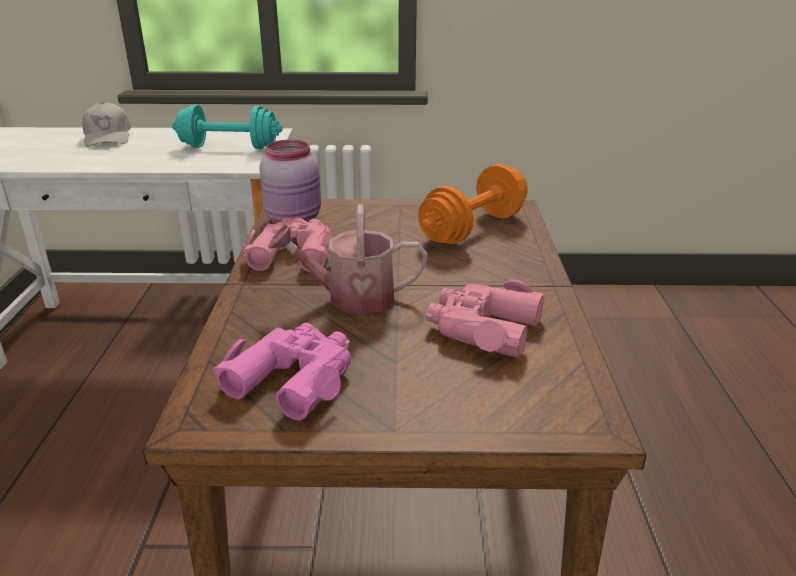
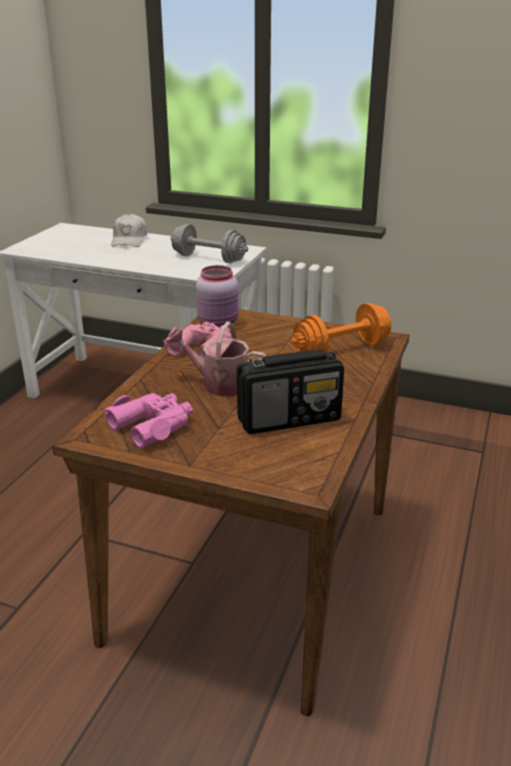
camera: 20 degrees right, 0 degrees up
turquoise dumbbell [172,105,283,149] -> grey dumbbell [170,224,248,263]
pink binoculars [426,279,546,358] -> radio [237,349,344,434]

